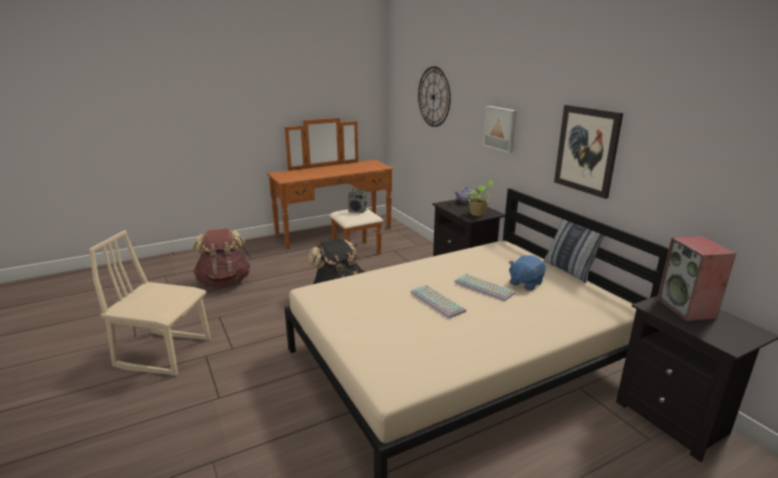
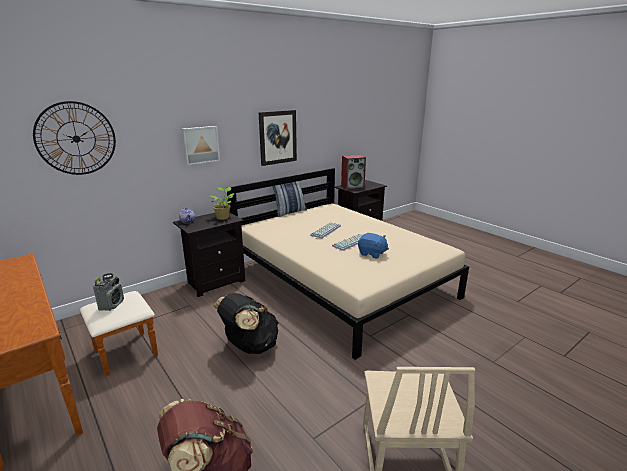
camera: 100 degrees left, 0 degrees up
blue plush toy [509,255,546,290] -> blue plush toy moved to [358,233,389,258]

